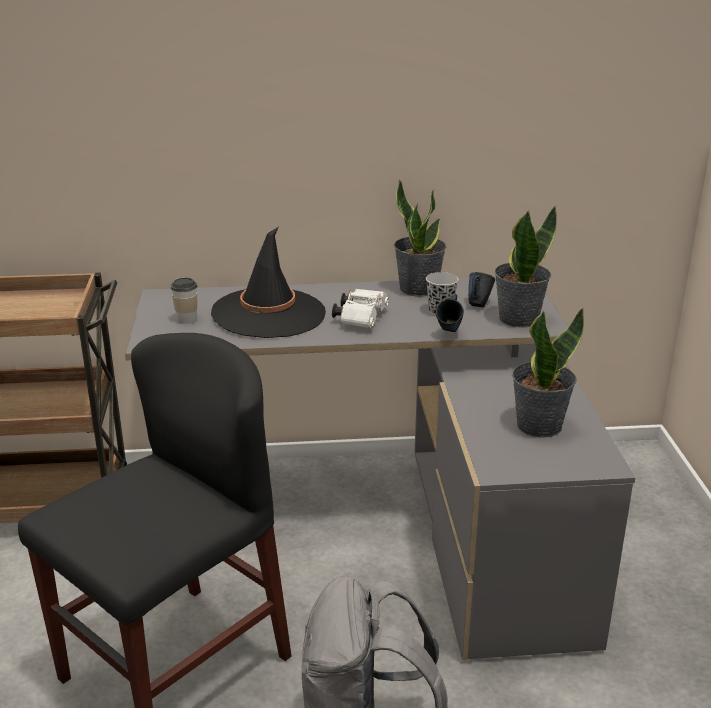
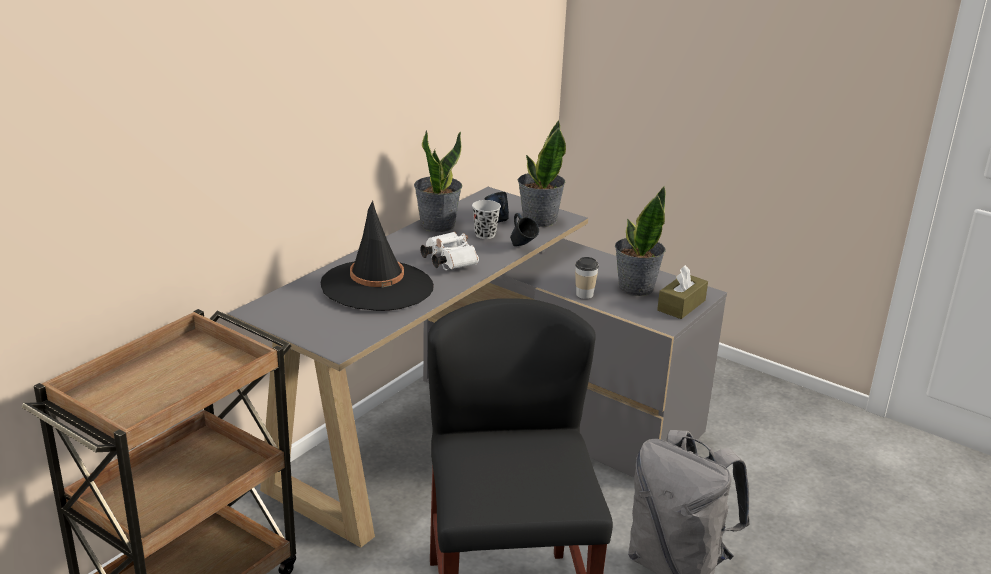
camera: 50 degrees left, 0 degrees up
cup [171,278,197,324] -> cup moved to [575,257,599,299]
none -> brown tissue box [657,265,708,319]

